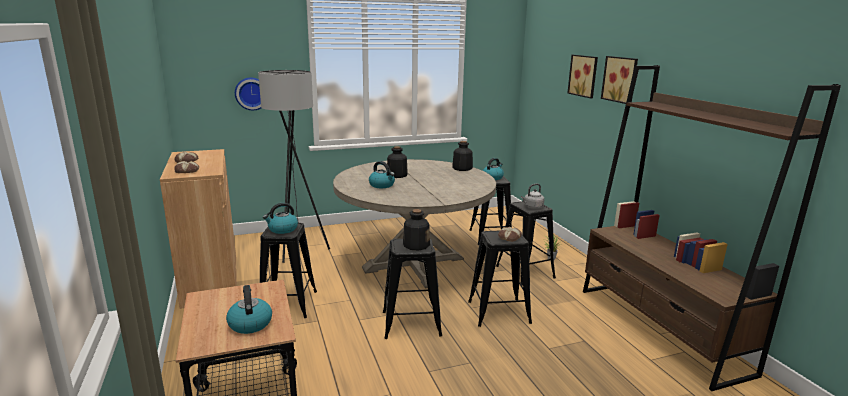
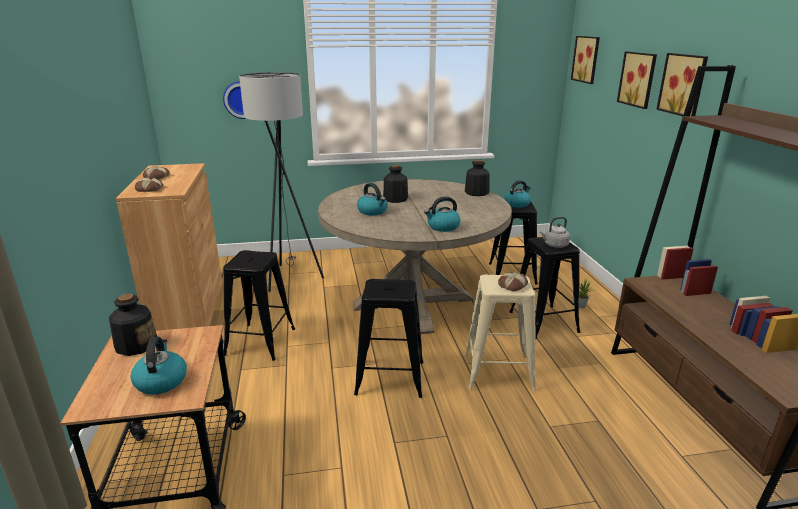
camera: 10 degrees right, 5 degrees up
kettle [263,203,298,234] -> kettle moved to [424,196,461,232]
bottle [403,209,430,251] -> bottle moved to [109,294,157,356]
black stool [468,231,532,327] -> beige stool [464,275,536,391]
none -> picture [571,36,600,84]

